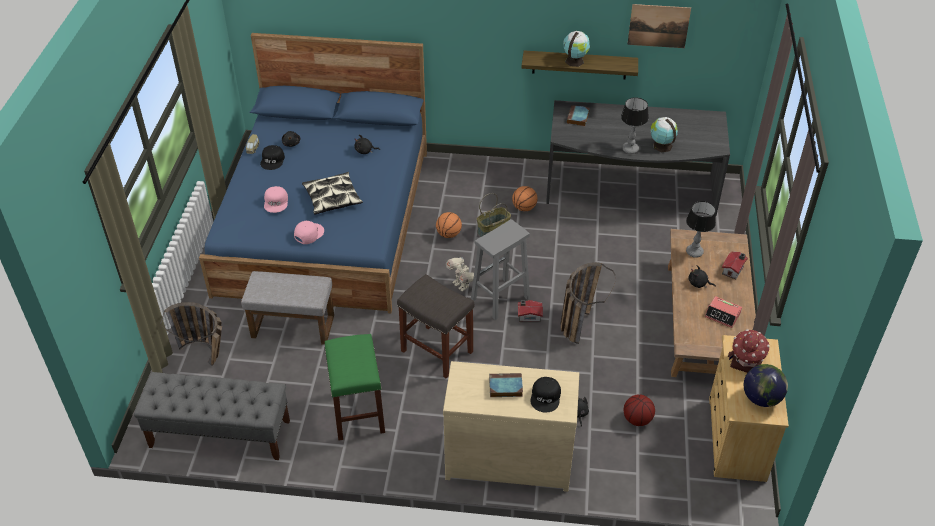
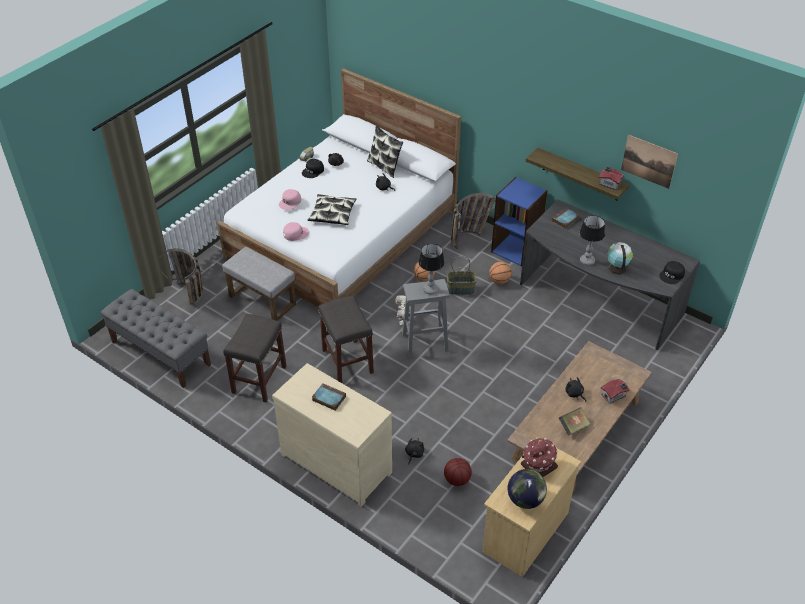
camera: 30 degrees right, 0 degrees up
blue bed [199,33,427,313] -> white bed [217,68,461,307]
green stool [325,334,385,441] -> grey stool [223,314,287,403]
toy house [518,300,543,322] -> toy house moved to [599,167,625,190]
black cap [530,377,561,412] -> black cap moved to [659,261,685,284]
basket [560,262,615,344] -> basket moved to [451,193,496,249]
globe [563,31,590,67] -> none
table lamp [686,201,716,258] -> table lamp moved to [419,243,445,294]
alarm clock [705,296,742,328] -> book [559,407,590,435]
none -> pillow [367,126,403,178]
none -> blue bookcase [491,177,548,267]

